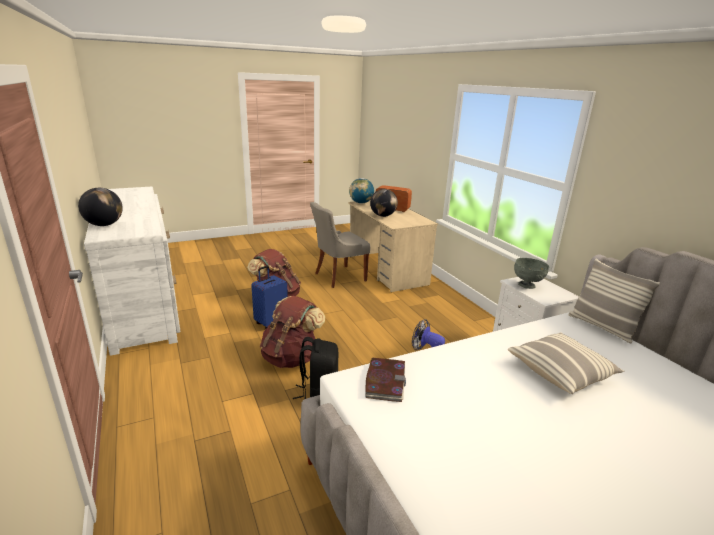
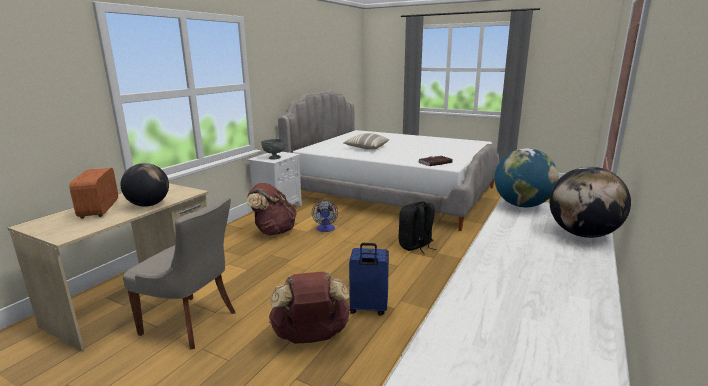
camera: 125 degrees left, 5 degrees down
brown backpack [260,296,325,368] -> brown backpack moved to [247,183,297,235]
globe [349,178,374,204] -> globe moved to [494,148,558,207]
pillow [568,259,660,344] -> none

